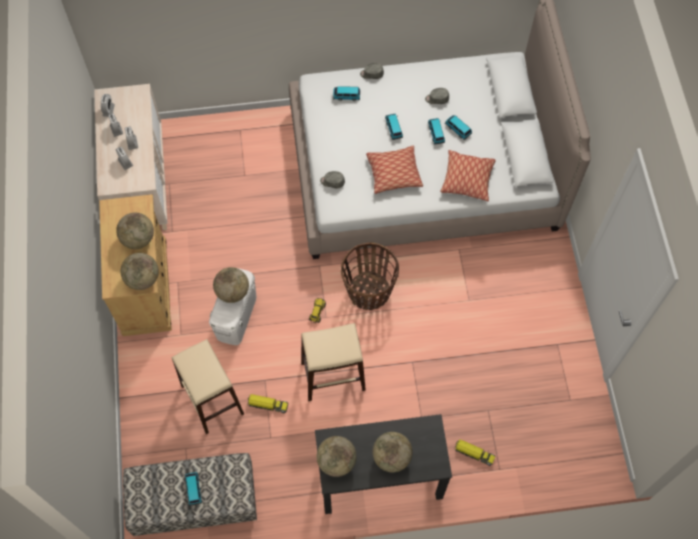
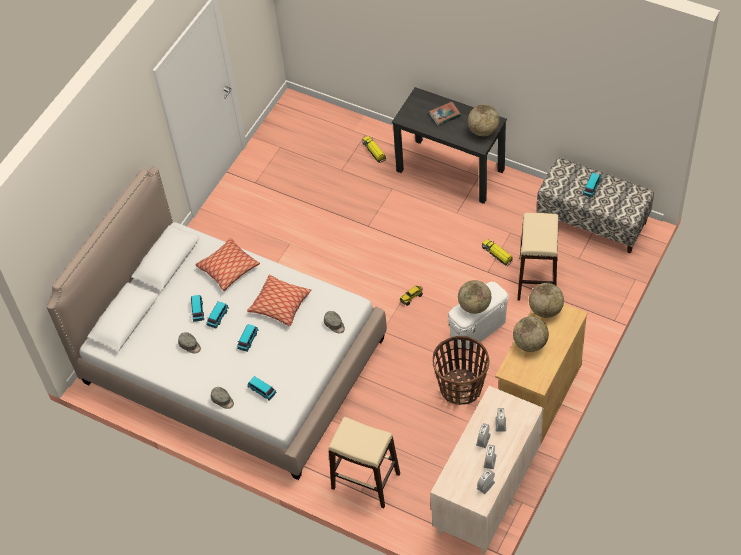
camera: 140 degrees left, 10 degrees down
beige stool [301,323,366,401] -> beige stool moved to [328,417,400,508]
basket [341,243,399,310] -> basket moved to [432,336,490,405]
globe [372,432,413,472] -> book [429,101,461,126]

